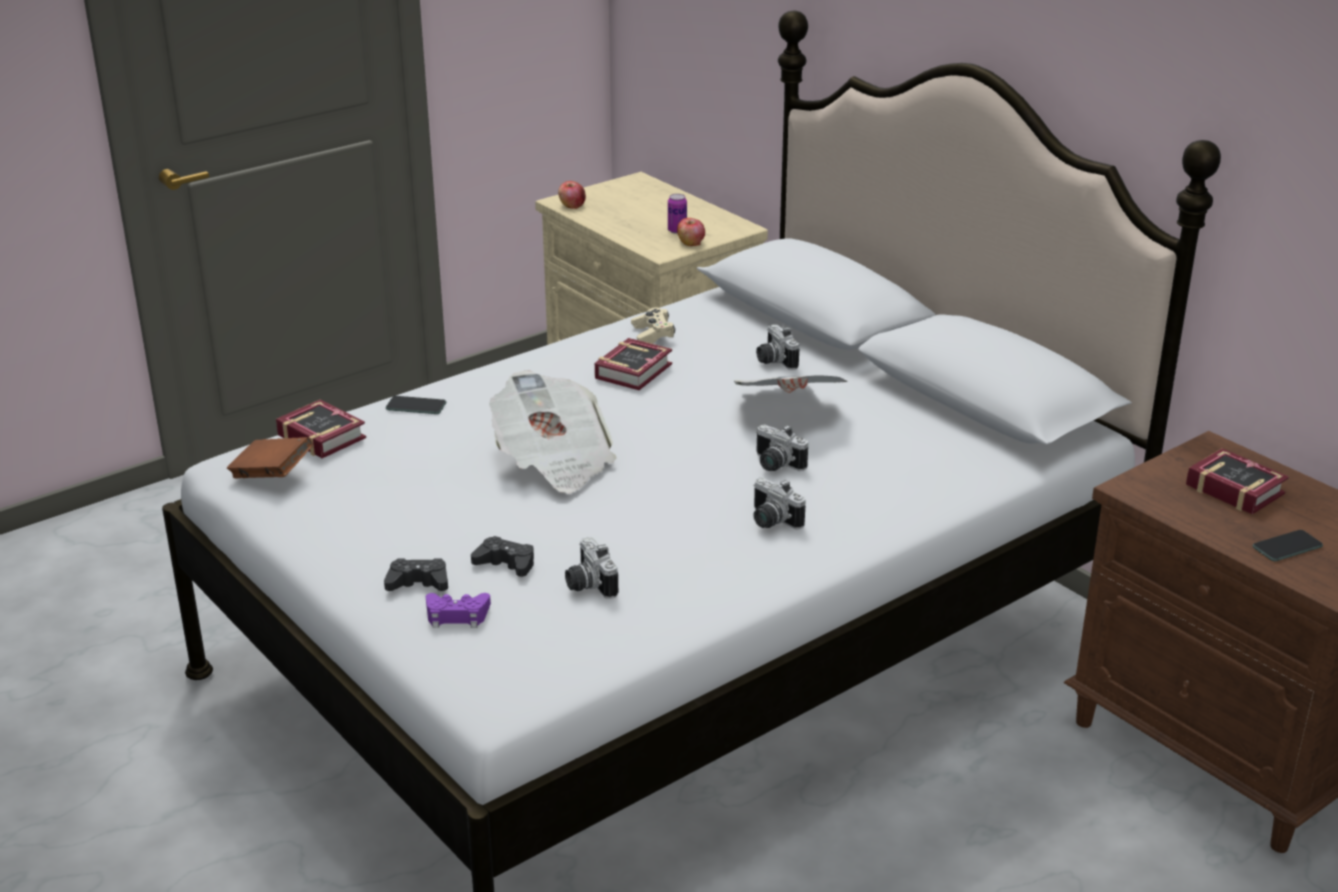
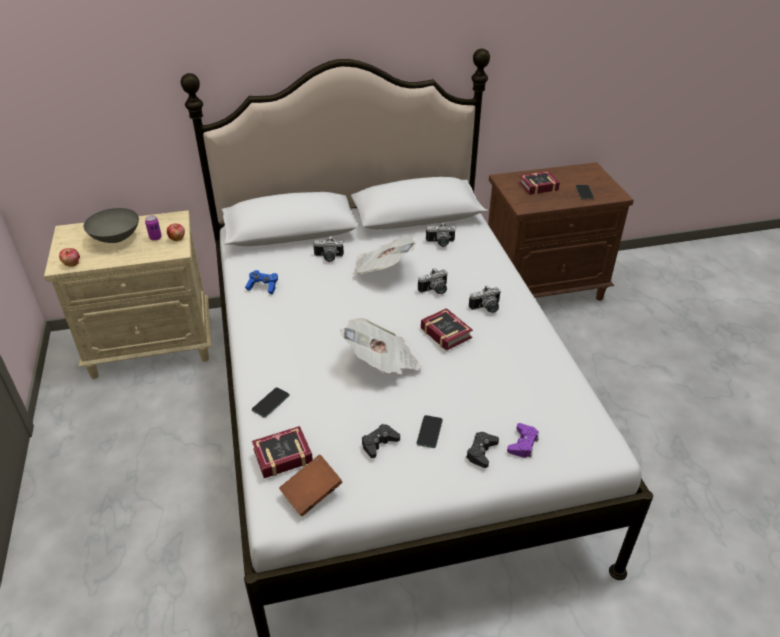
camera: 65 degrees left, 10 degrees up
black game controller [471,536,534,577] -> black game controller moved to [362,424,400,458]
camera [565,537,618,599] -> camera moved to [426,223,455,247]
book [595,338,672,390] -> book moved to [421,308,473,351]
beige game controller [631,308,675,344] -> blue game controller [245,270,278,294]
none -> grey bowl [84,208,139,243]
none -> phone [417,415,443,448]

